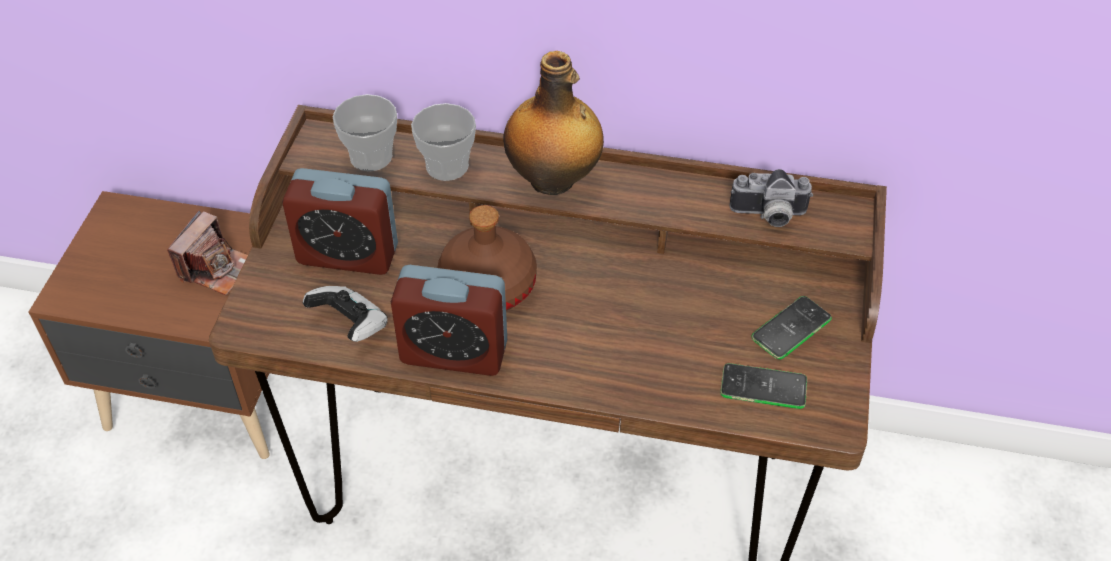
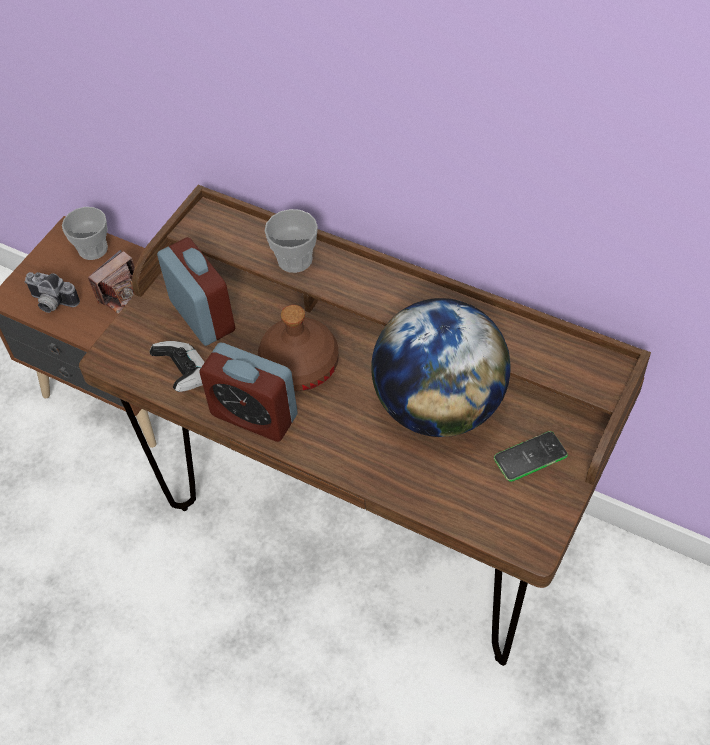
camera: 20 degrees right, 5 degrees up
alarm clock [282,168,398,275] -> alarm clock turned 150 degrees counterclockwise [157,237,236,346]
cup [332,94,397,172] -> cup moved to [62,207,108,260]
bottle [503,51,604,195] -> none
phone [720,363,807,409] -> none
camera [730,169,813,227] -> camera moved to [24,272,80,313]
none -> globe [371,298,511,437]

